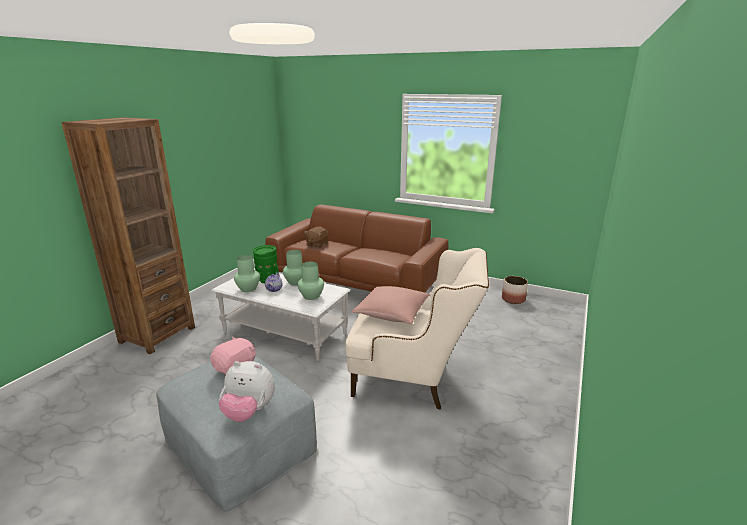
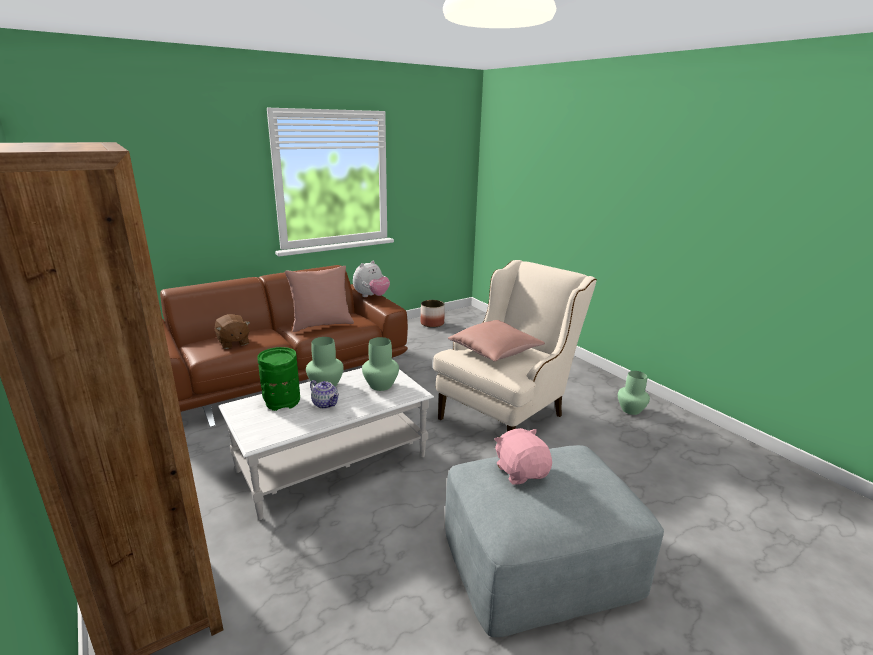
camera: 60 degrees left, 0 degrees up
plush toy [219,361,275,422] -> plush toy moved to [353,261,390,297]
green vase [234,255,260,292] -> green vase moved to [618,371,650,415]
none -> pink pillow [285,266,354,332]

